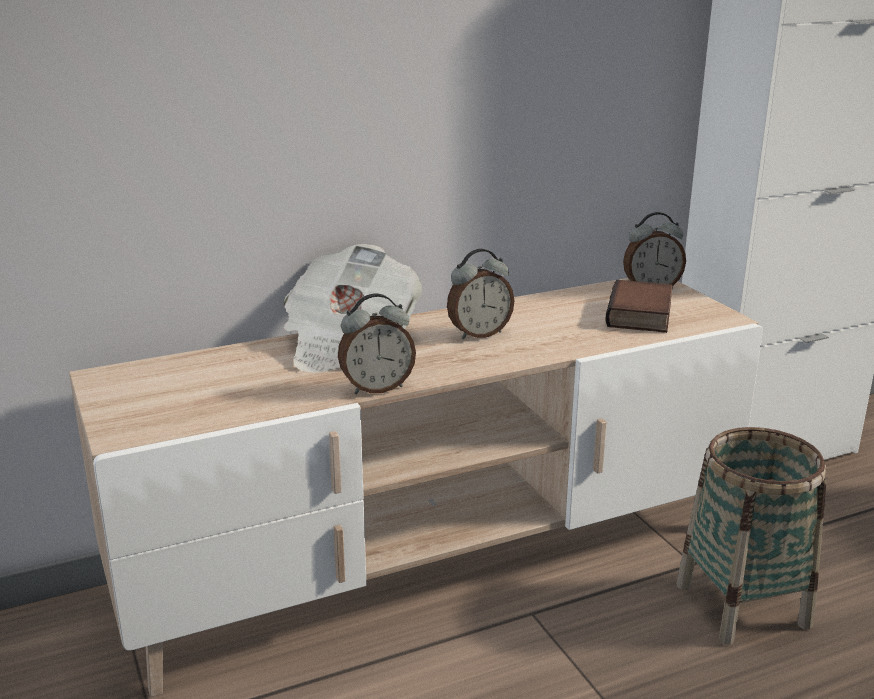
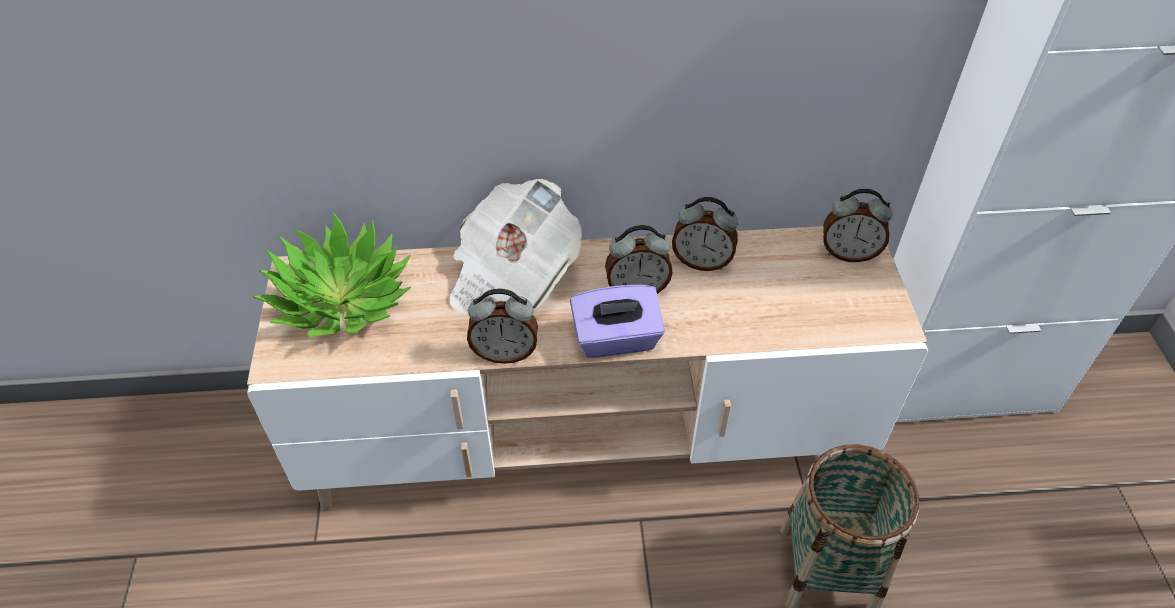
camera: 20 degrees right, 25 degrees up
book [605,280,673,333] -> none
none -> potted plant [254,213,411,338]
none -> purple tissue box [570,285,665,358]
none -> alarm clock [672,197,738,271]

